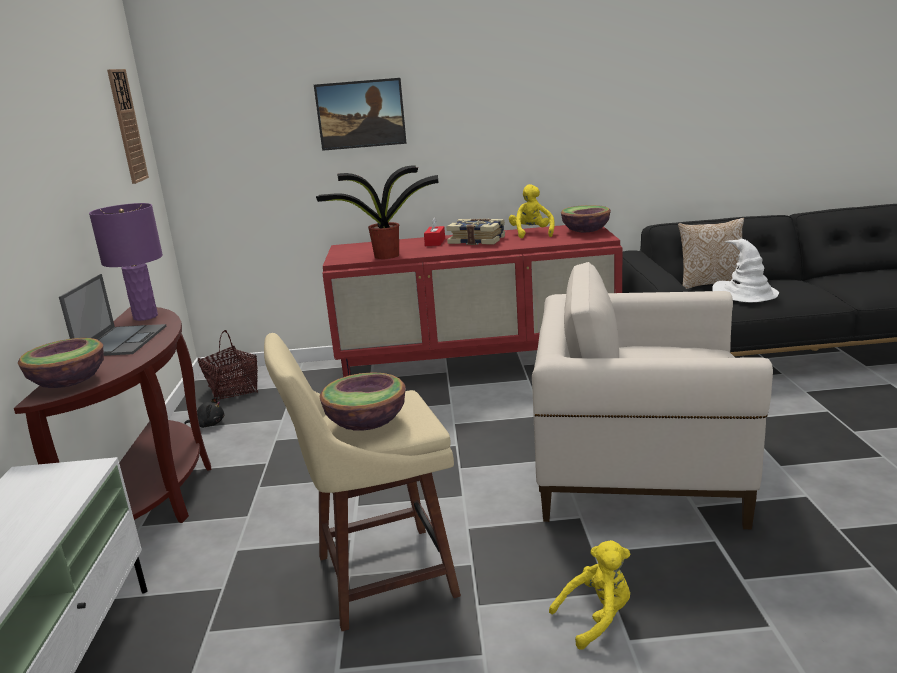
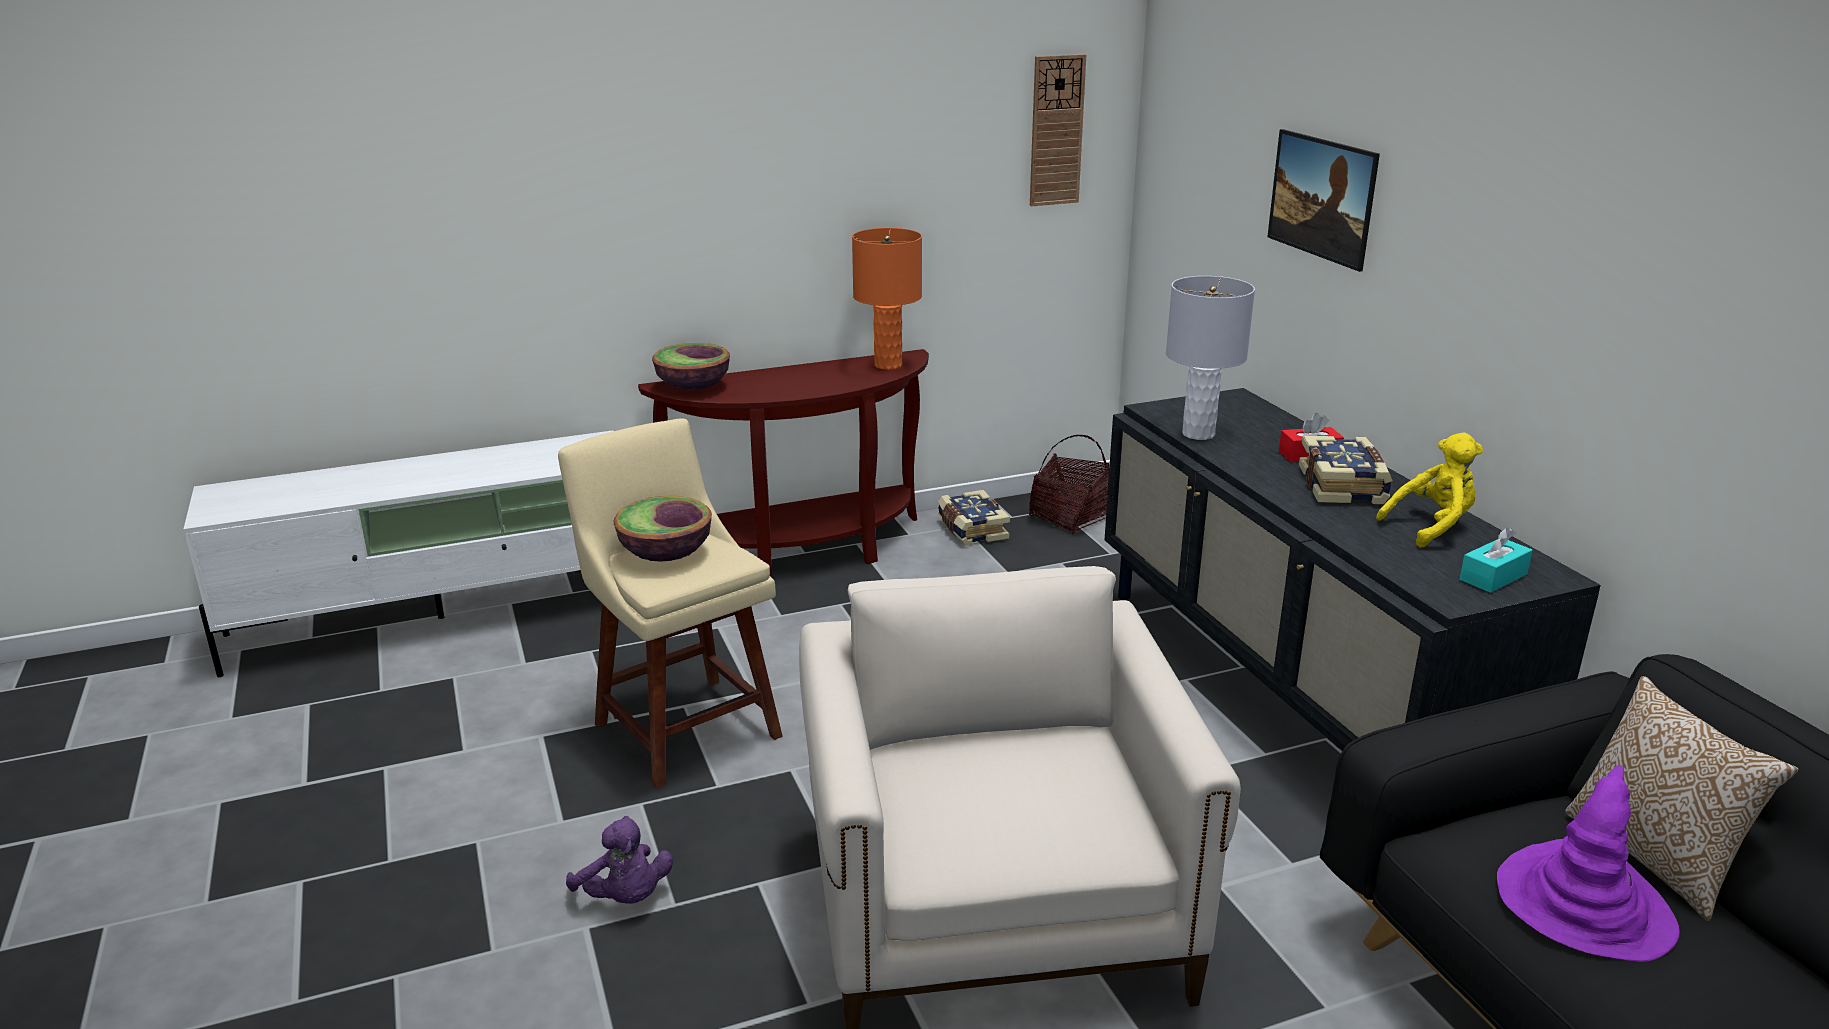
camera: 70 degrees right, 5 degrees up
laptop [59,274,166,356] -> none
purple table lamp [89,203,163,321] -> orange table lamp [852,228,922,370]
black plush toy [184,397,224,428] -> book [938,490,1010,546]
potted plant [316,165,439,259] -> grey table lamp [1166,276,1255,440]
red cabinet [322,225,622,377] -> black cabinet [1105,388,1601,751]
yellow plush toy [549,540,630,649] -> purple plush toy [566,816,673,904]
bowl [561,205,611,232] -> turquoise tissue box [1460,528,1533,593]
white hat [712,239,779,302] -> purple hat [1497,765,1680,962]

